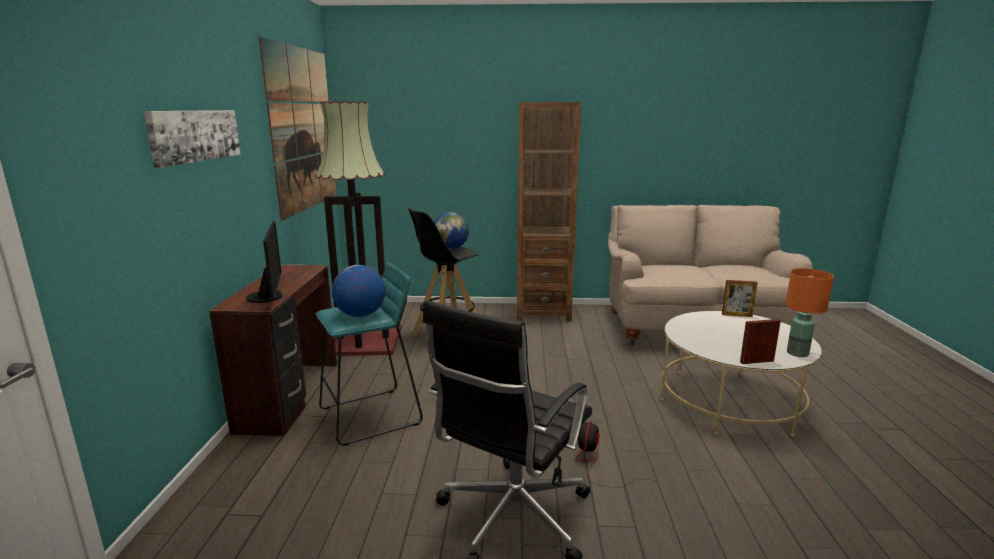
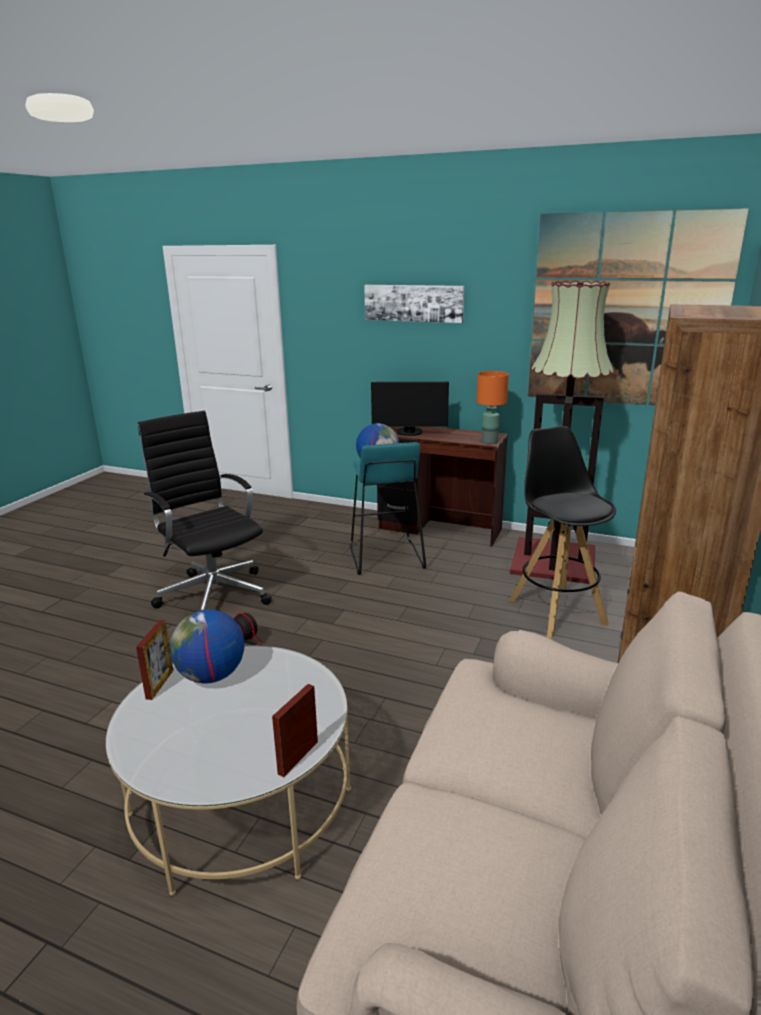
camera: 110 degrees right, 5 degrees up
globe [434,212,469,249] -> globe moved to [170,609,245,684]
orange table lamp [786,268,834,357] -> orange table lamp moved to [477,371,509,444]

